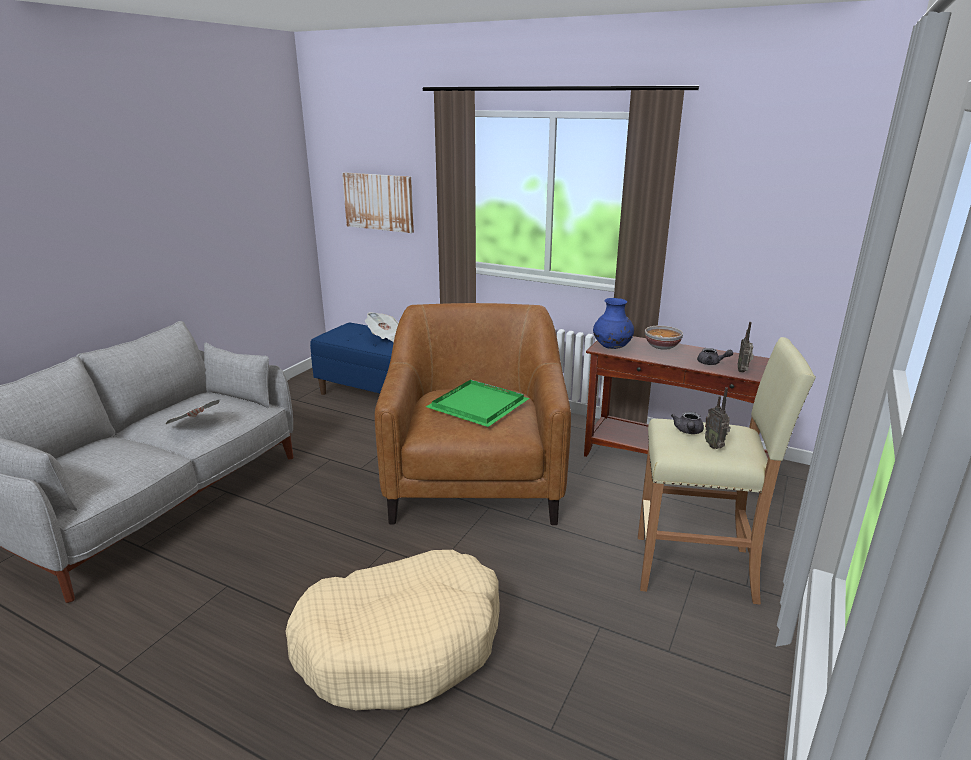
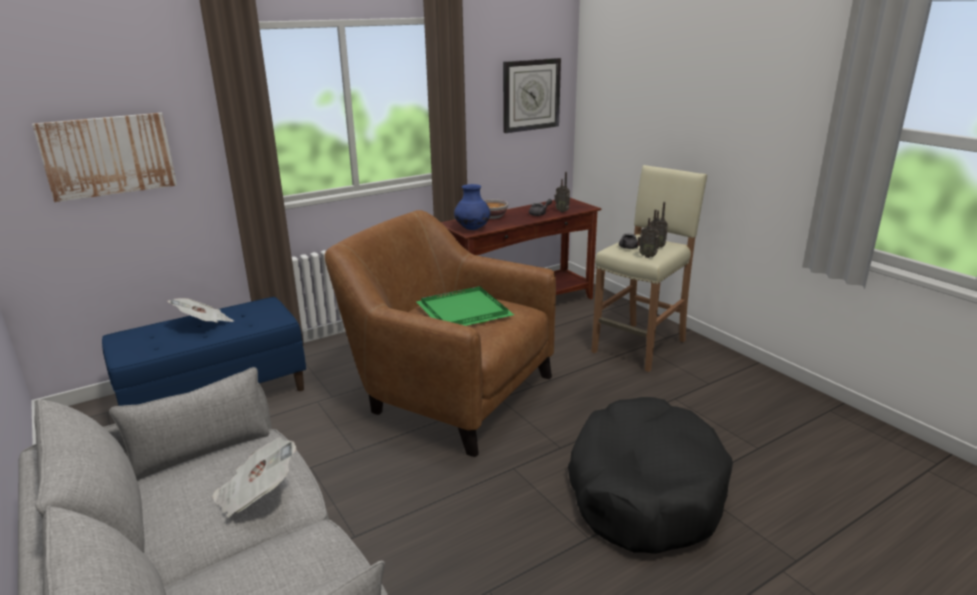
camera: 60 degrees left, 0 degrees up
beige dog bed [285,550,500,710] -> black dog bed [568,397,733,554]
none -> wall clock [503,58,561,133]
none -> radio [637,209,659,258]

